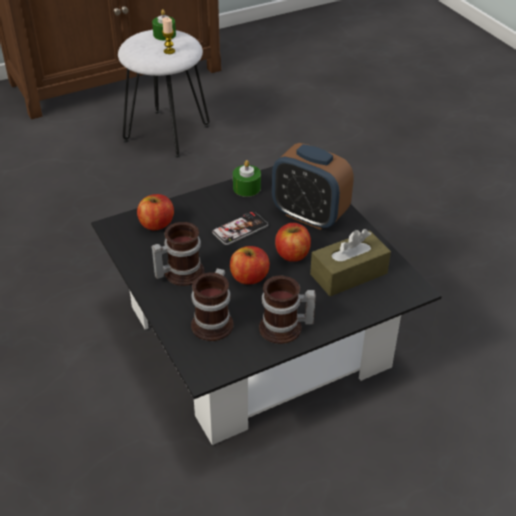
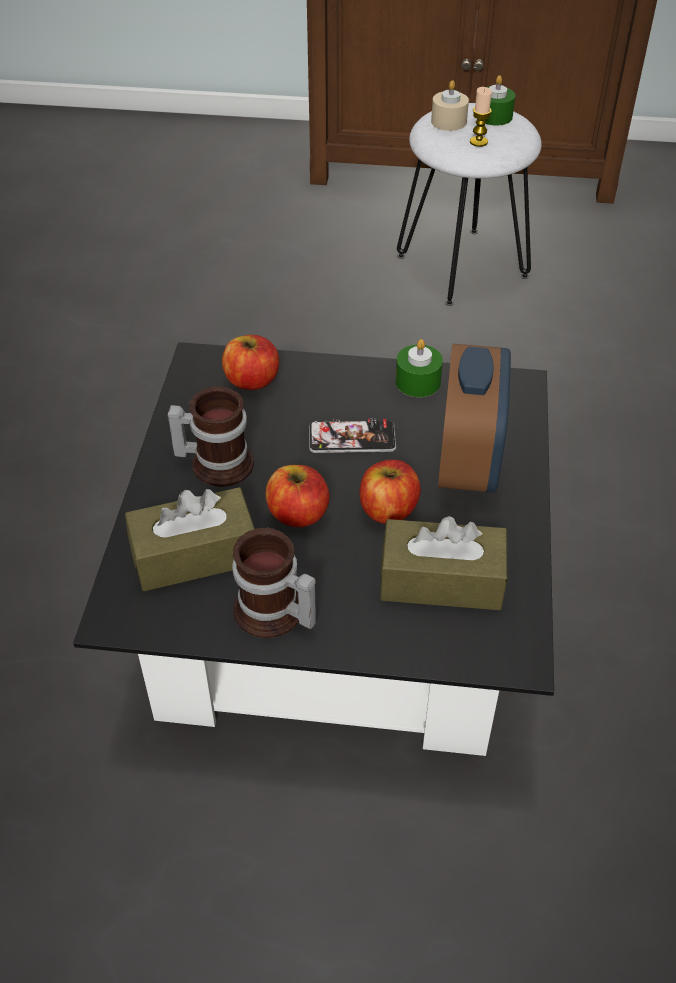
camera: 35 degrees right, 5 degrees up
mug [191,268,234,341] -> brown tissue box [125,487,255,591]
alarm clock [272,143,354,230] -> alarm clock turned 150 degrees counterclockwise [438,343,511,493]
none -> beige candle [431,80,469,131]

